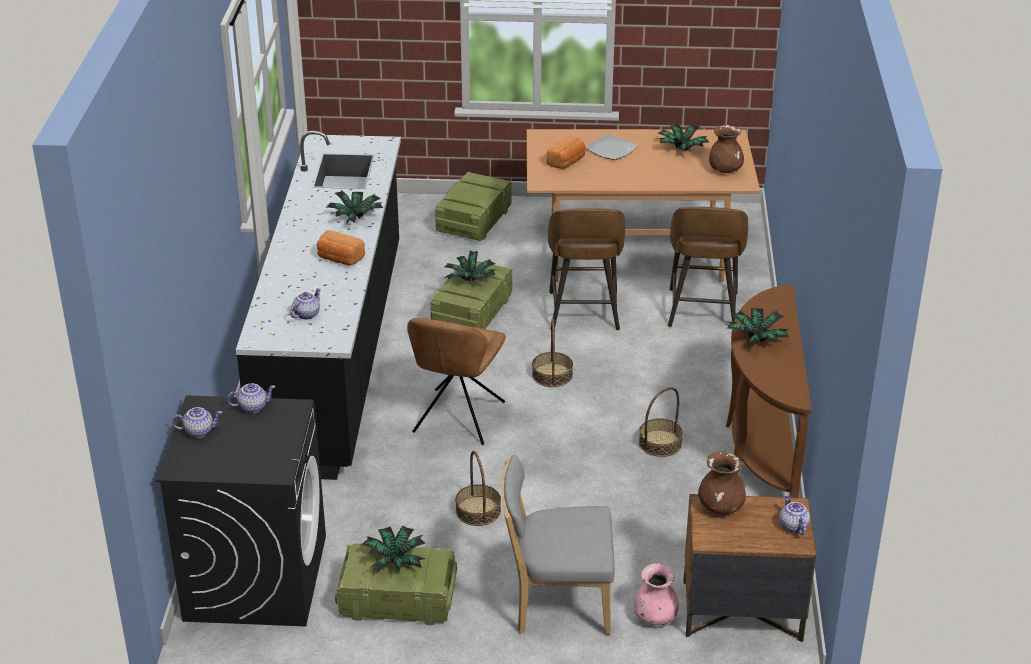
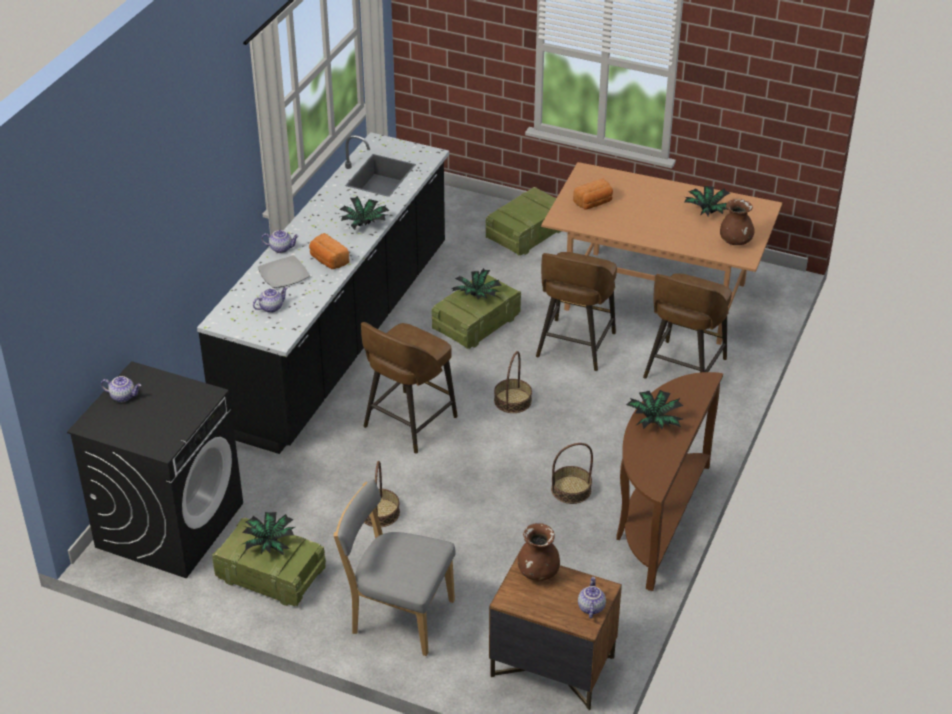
camera: 20 degrees right, 5 degrees up
teapot [227,383,275,413] -> teapot moved to [261,230,299,253]
brown chair [407,318,506,445] -> brown stool [361,322,458,454]
plate [585,134,638,160] -> plate moved to [258,255,310,288]
pink vase [634,563,679,625] -> none

